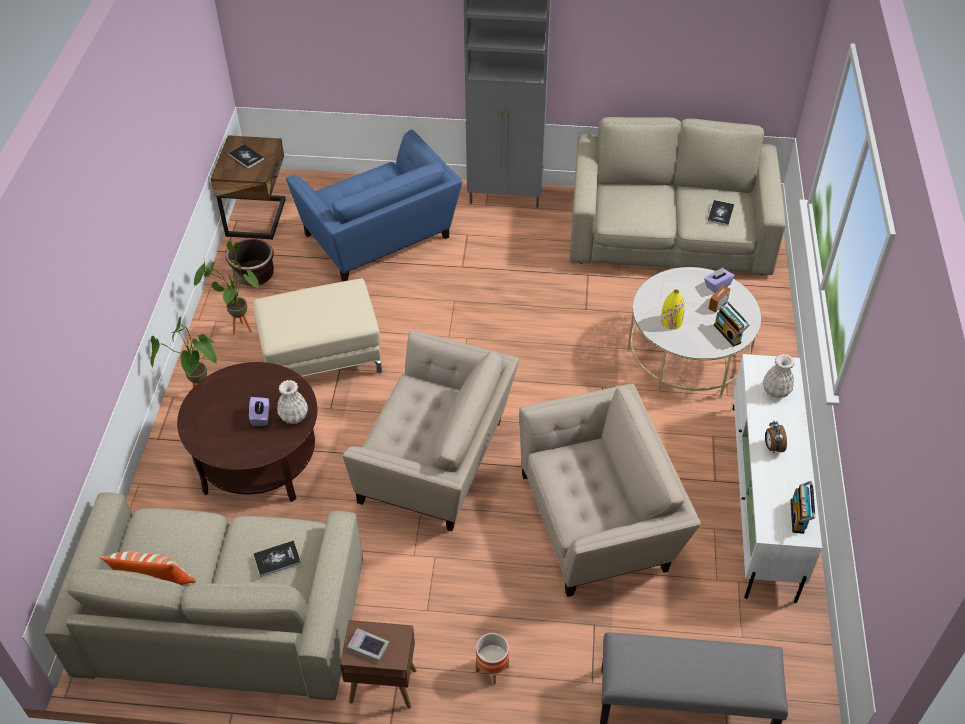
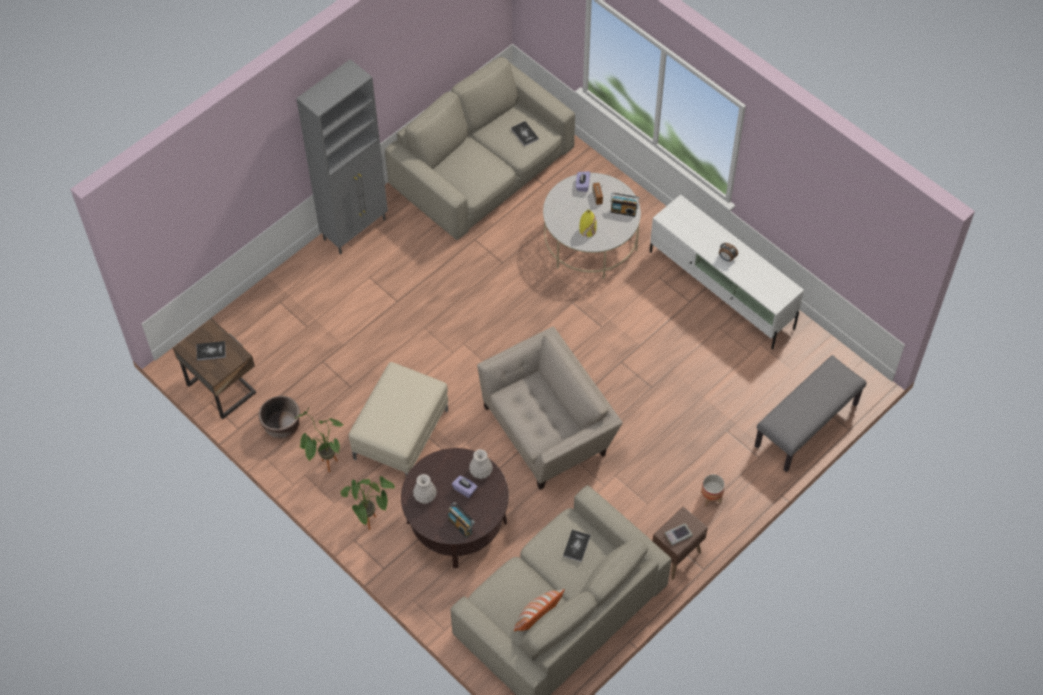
camera: 50 degrees left, 10 degrees up
blue armchair [286,130,463,281] -> none
beige armchair [519,383,701,597] -> none
white vase [763,354,795,398] -> white vase moved to [413,474,437,504]
radio [791,481,815,534] -> radio moved to [448,502,475,538]

